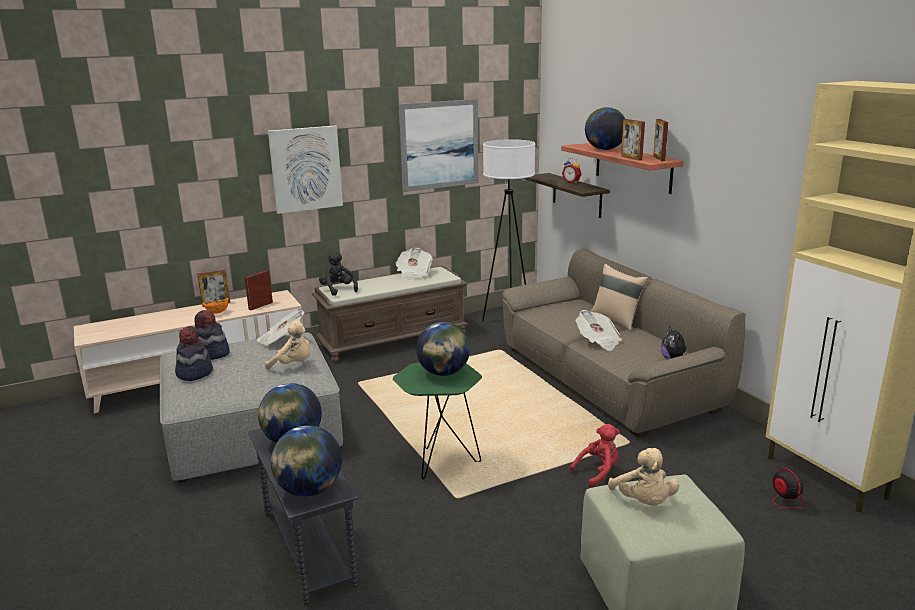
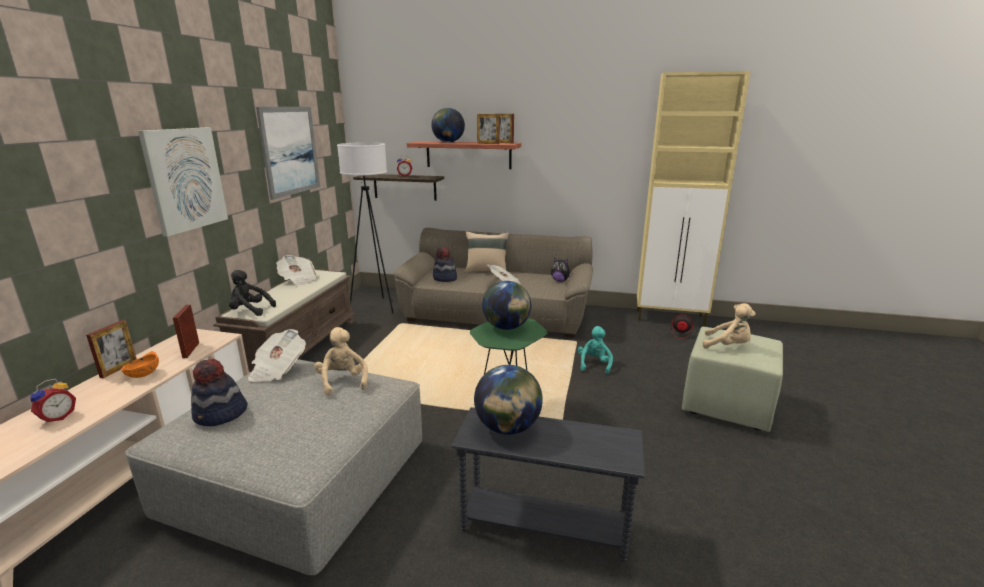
camera: 50 degrees left, 0 degrees up
hat [175,326,213,381] -> hat moved to [433,247,457,282]
beige plush toy [265,321,310,370] -> beige plush toy turned 75 degrees counterclockwise [314,327,368,396]
globe [271,425,342,497] -> none
red plush toy [569,424,620,488] -> turquoise plush toy [578,326,613,374]
none -> alarm clock [30,379,76,424]

